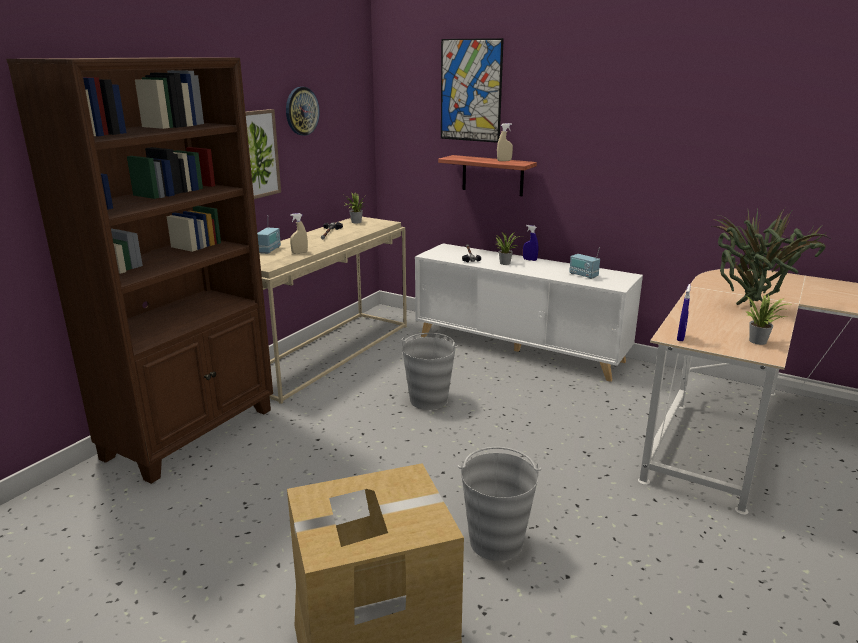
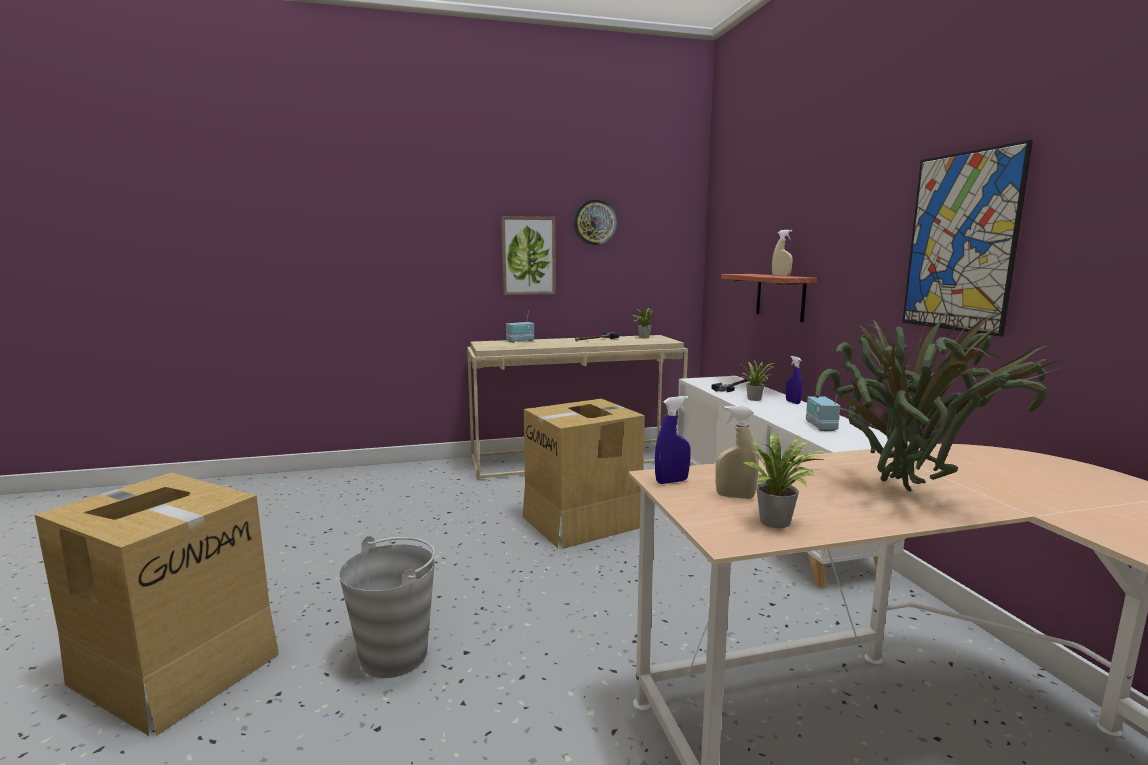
camera: 45 degrees right, 10 degrees down
brown bookcase [6,57,273,484] -> none
beige spray bottle [290,213,308,254] -> beige spray bottle moved to [715,406,759,499]
grey bucket [401,333,458,410] -> cardboard box [522,399,645,549]
picture [441,38,504,143] -> picture moved to [902,140,1033,336]

